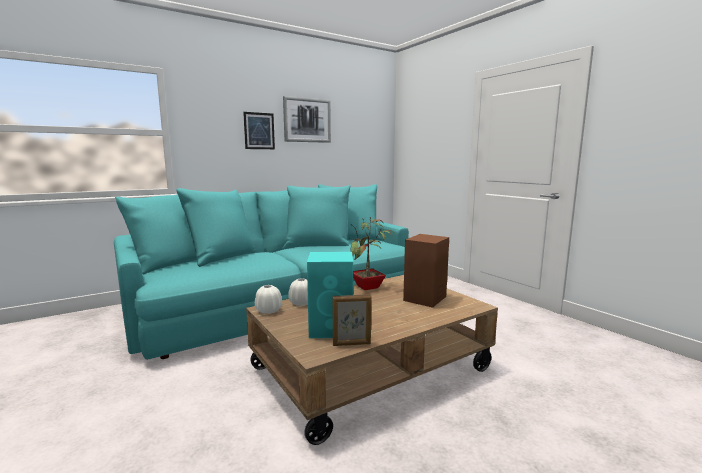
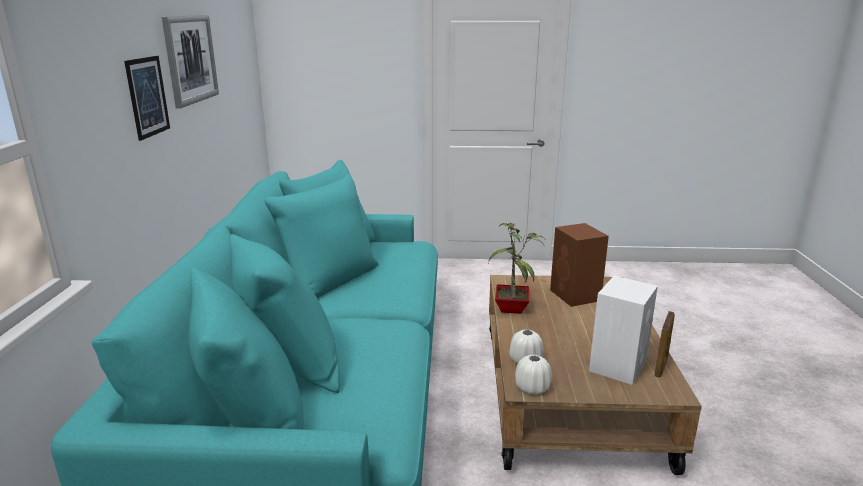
camera: 55 degrees left, 10 degrees up
turquoise speaker [307,252,353,338] -> white speaker [589,276,658,385]

